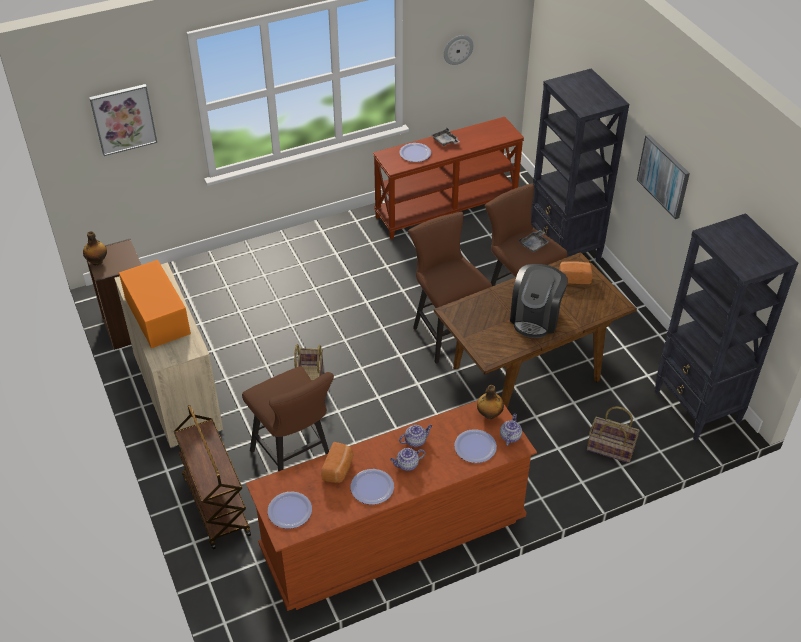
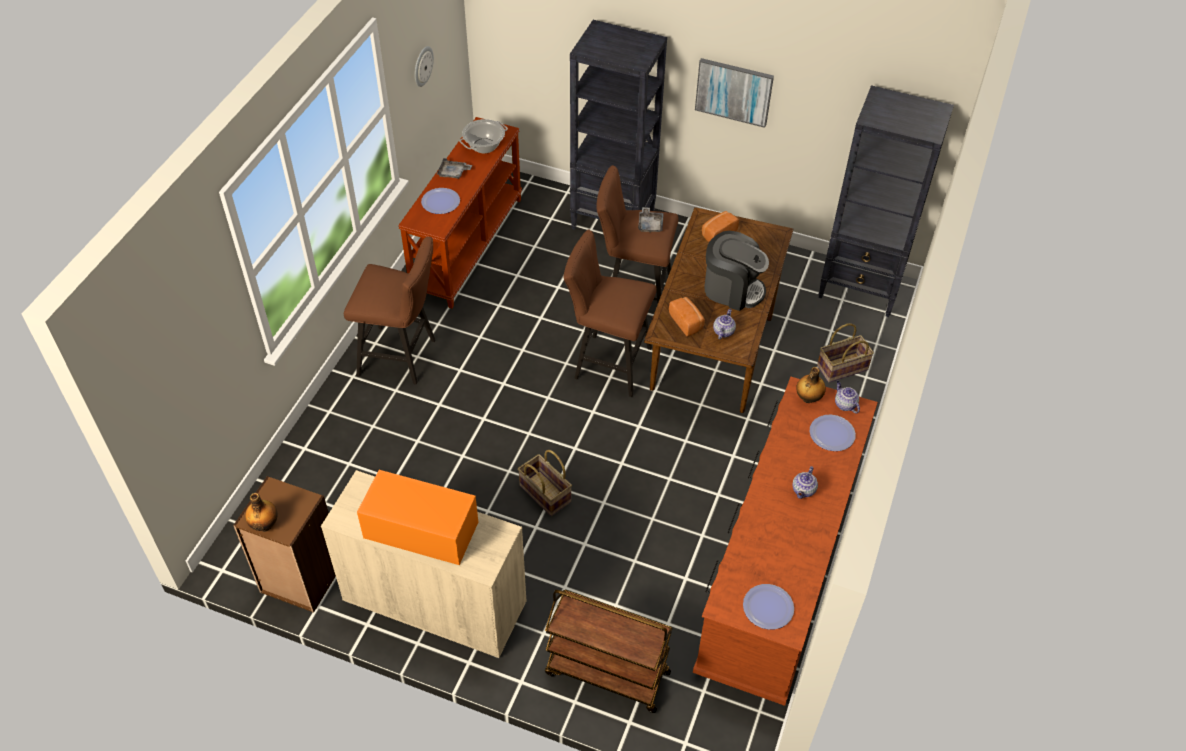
camera: 45 degrees left, 5 degrees up
picture [89,84,157,156] -> none
brown stool [242,366,334,471] -> brown stool moved to [344,237,436,385]
bread [321,442,353,483] -> bread moved to [669,297,705,337]
plate [351,469,394,505] -> none
teapot [399,425,432,447] -> teapot moved to [713,309,736,340]
coffee machine [510,264,568,338] -> coffee machine turned 45 degrees counterclockwise [704,231,769,311]
none -> cooking pot [459,119,508,153]

